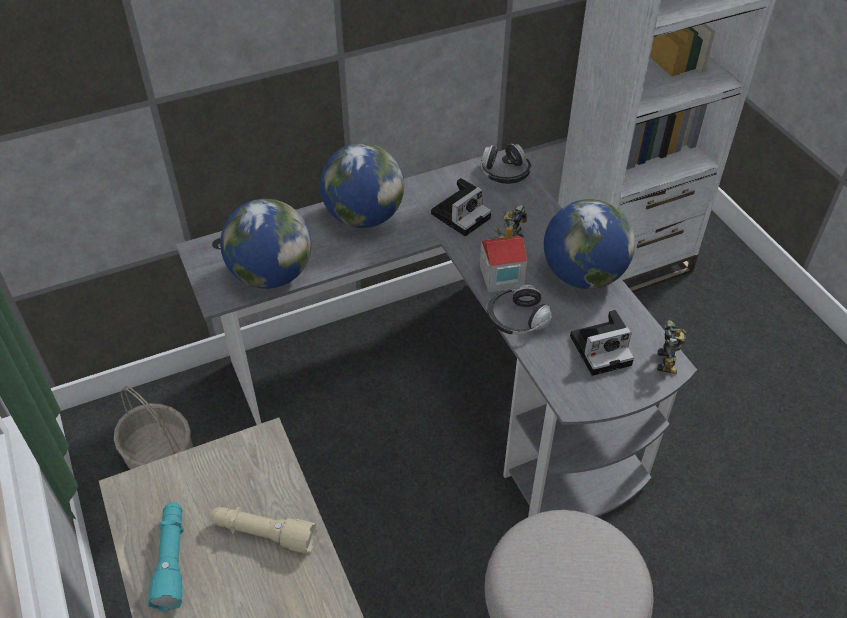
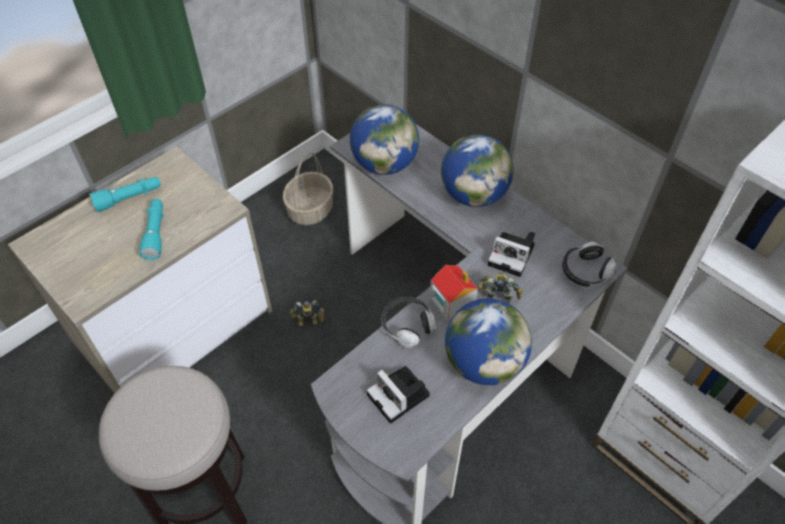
camera: 70 degrees right, 5 degrees up
beige flashlight [210,507,317,554] -> turquoise flashlight [139,199,164,260]
toy robot [657,320,687,374] -> toy robot moved to [290,300,325,327]

